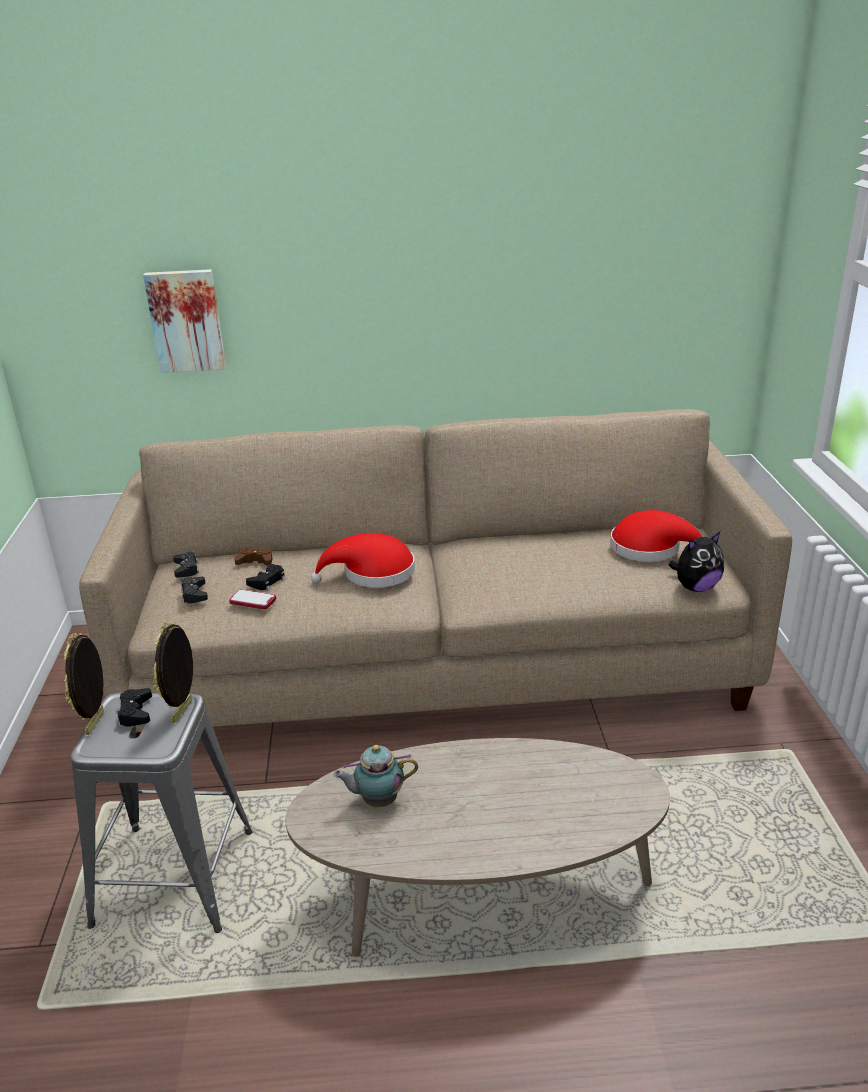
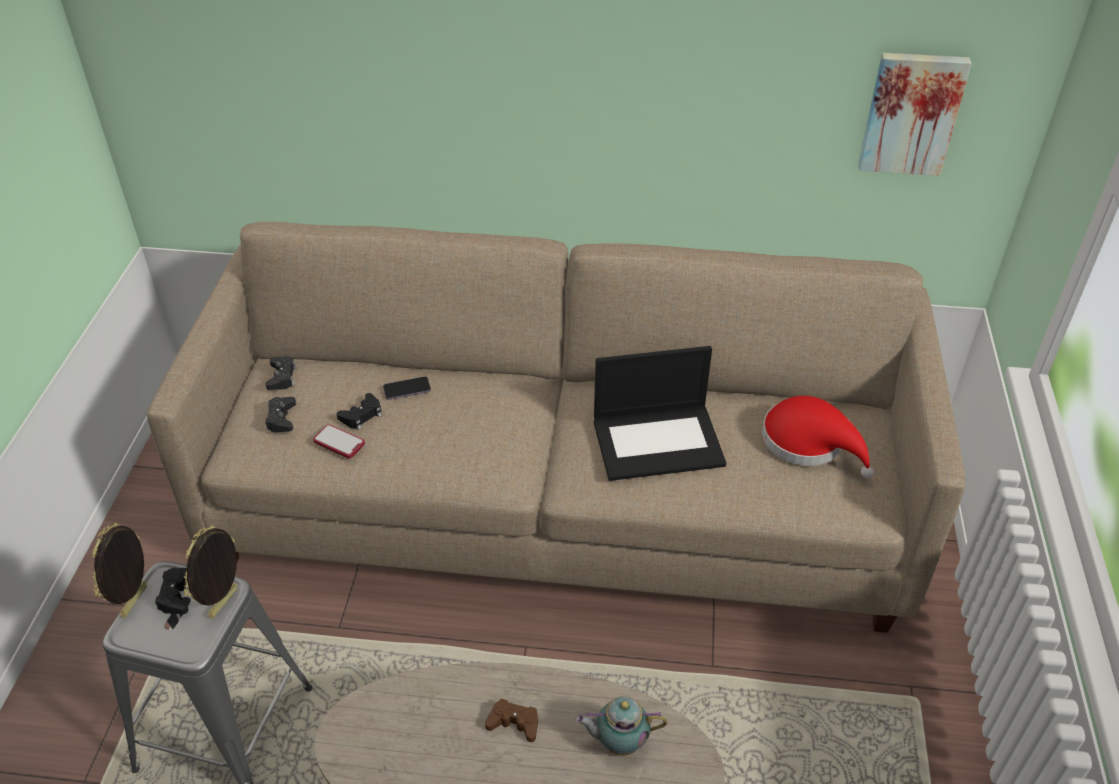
camera: 10 degrees right, 15 degrees up
picture [143,269,226,373] -> picture moved to [858,53,971,176]
brown game controller [234,547,273,566] -> brown game controller moved to [485,699,538,742]
red hat [311,533,415,588] -> none
teapot [333,745,418,807] -> teapot moved to [576,696,667,756]
plush toy [669,532,724,592] -> none
none -> phone [383,376,431,400]
none -> laptop [594,346,726,481]

